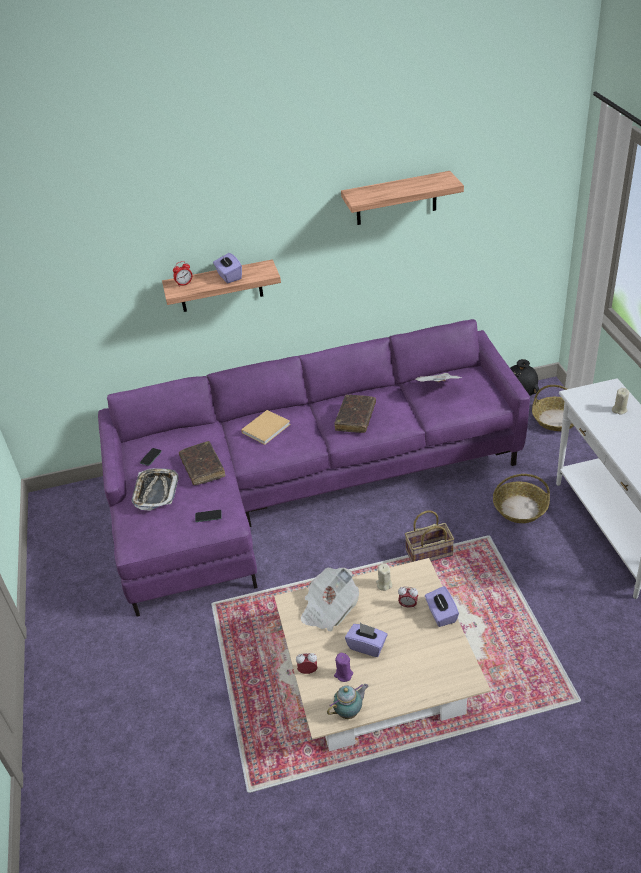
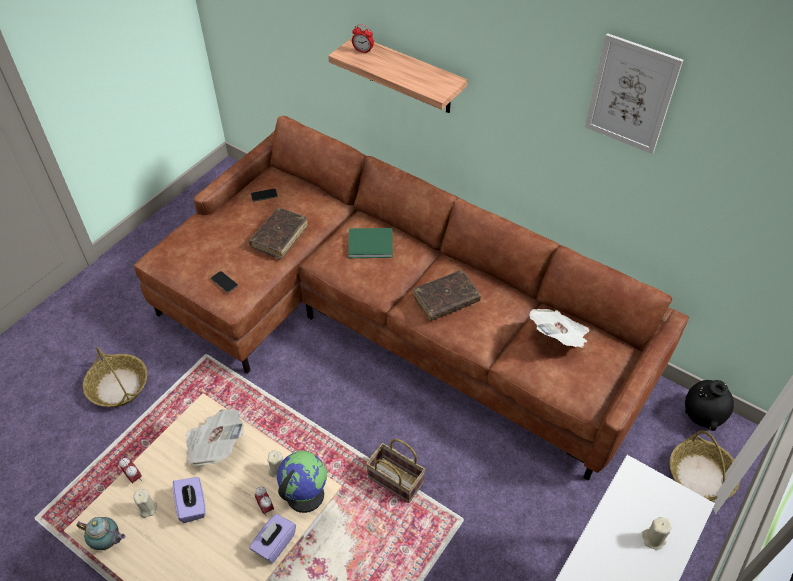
camera: 45 degrees right, 10 degrees up
purple sofa [98,319,530,617] -> brown sofa [134,116,689,481]
tray [131,468,178,511] -> none
purple tissue box [213,253,242,283] -> none
beige book [241,410,291,445] -> green book [348,228,393,258]
purple candle [334,653,353,682] -> beige candle [133,489,157,518]
shelf [341,171,464,225] -> picture [585,33,683,154]
basket [493,474,550,523] -> basket moved to [83,347,148,407]
none -> globe [276,450,327,513]

